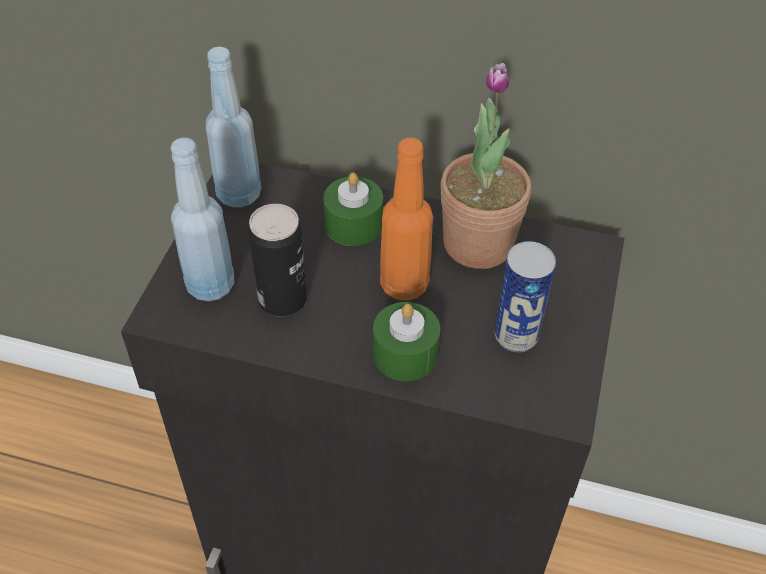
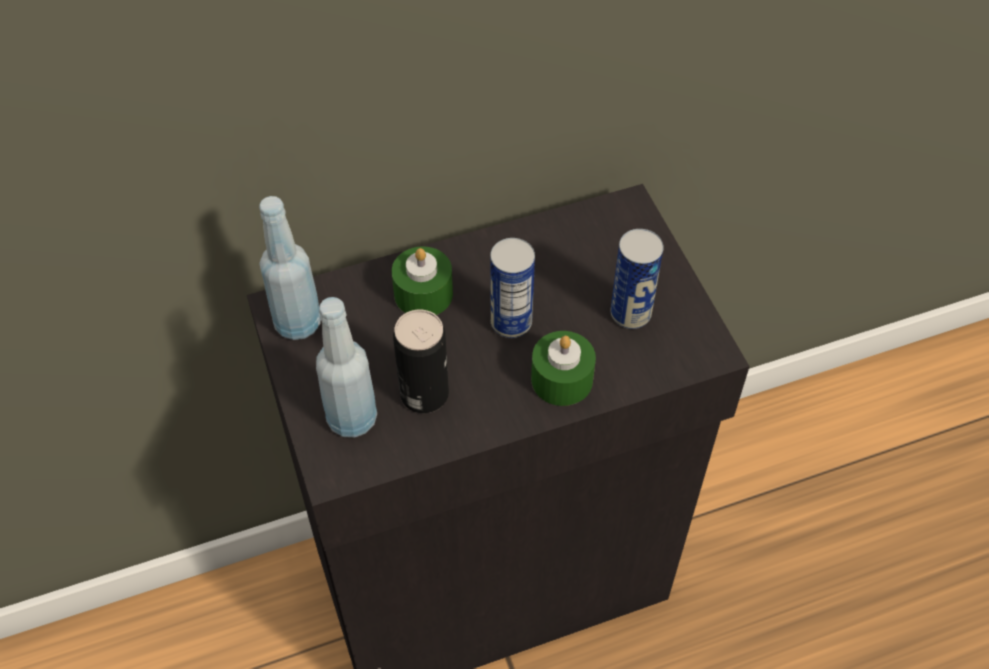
camera: 35 degrees left, 5 degrees up
orange bottle [380,138,433,301] -> can [490,238,535,338]
potted plant [441,63,531,269] -> none

